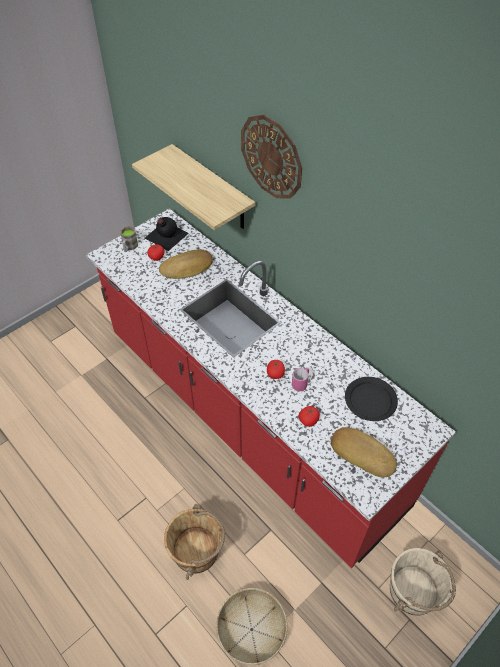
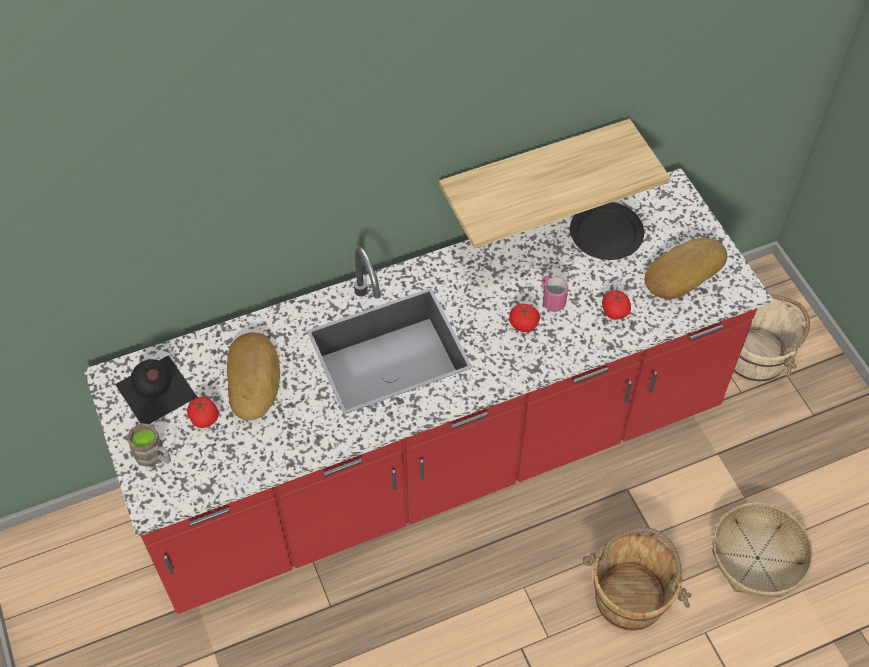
camera: 70 degrees left, 5 degrees up
shelf [132,144,255,230] -> shelf moved to [439,119,671,248]
wall clock [241,115,302,199] -> none

